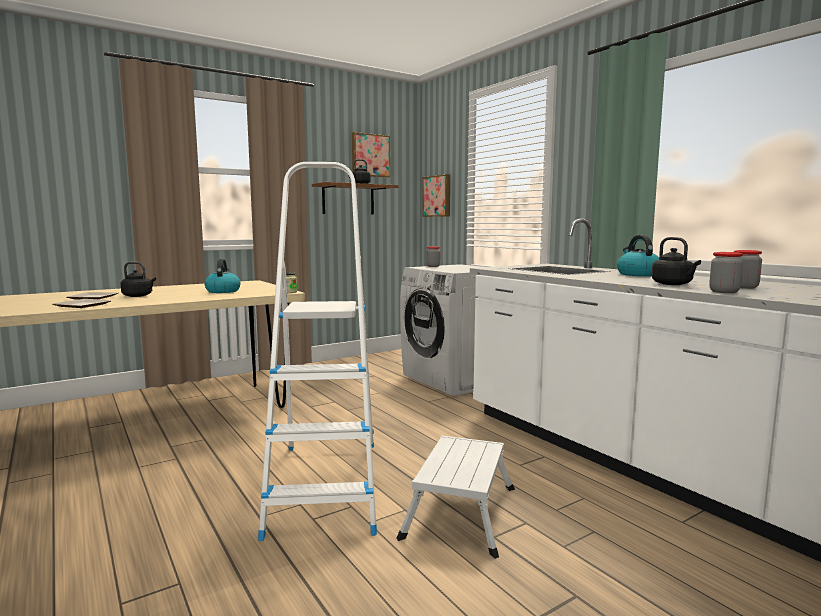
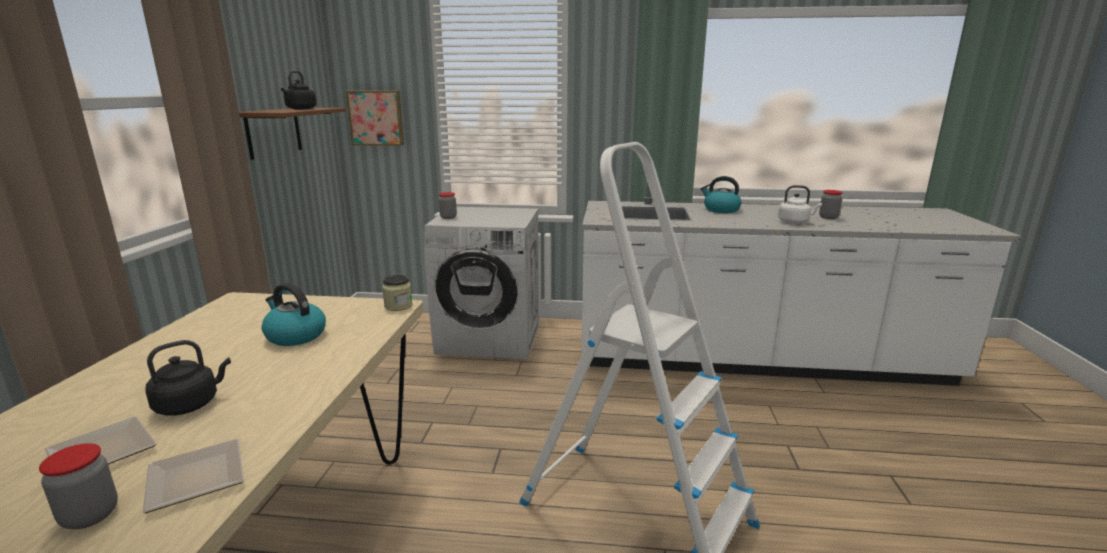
camera: 50 degrees left, 10 degrees up
picture [352,132,390,178] -> none
white step ladder [396,435,515,559] -> none
black kettle [652,237,701,285] -> white kettle [778,185,822,224]
jar [709,252,743,293] -> jar moved to [39,443,118,529]

